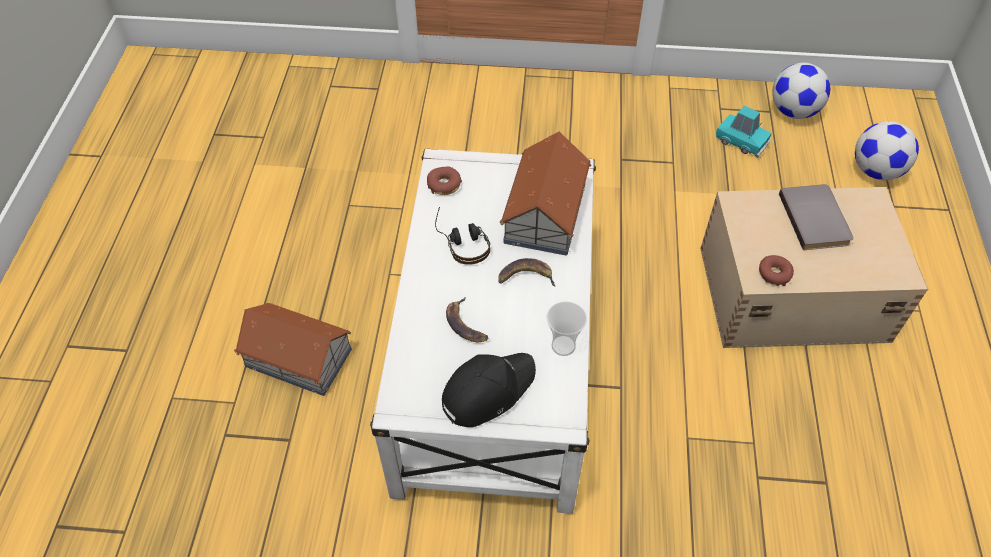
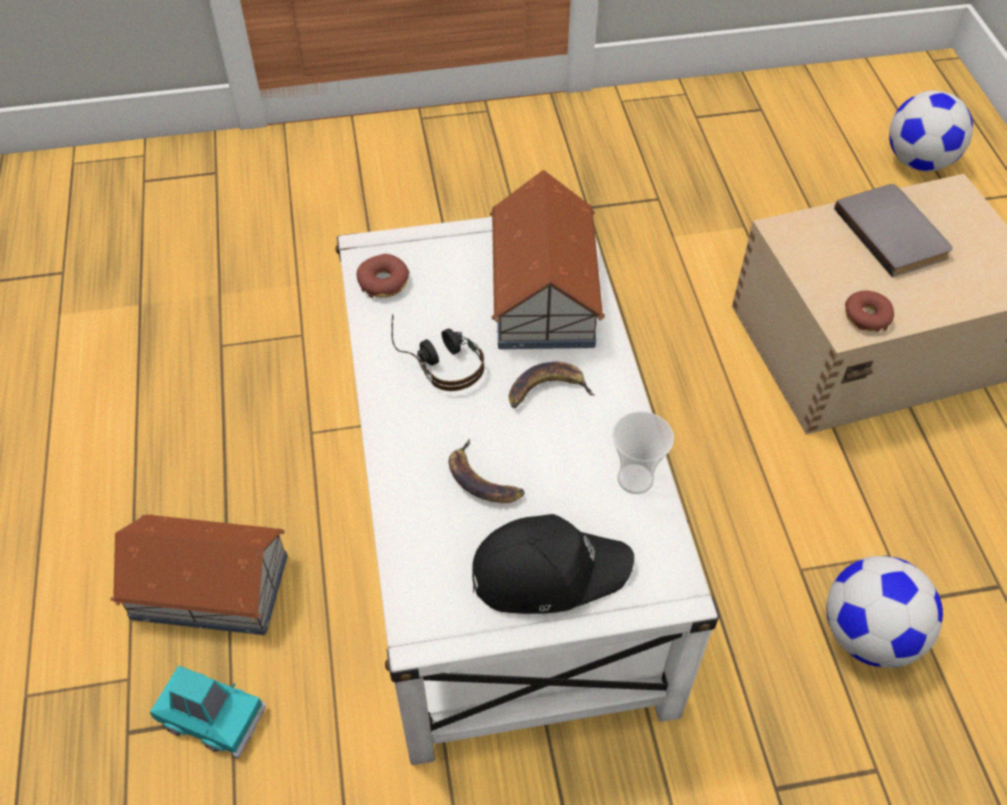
camera: 15 degrees left, 0 degrees up
black cap [442,353,536,427] -> black cap turned 45 degrees clockwise [472,514,634,614]
turquoise toy car [716,106,772,158] -> turquoise toy car moved to [150,666,266,759]
football [772,63,830,119] -> football moved to [827,556,943,668]

